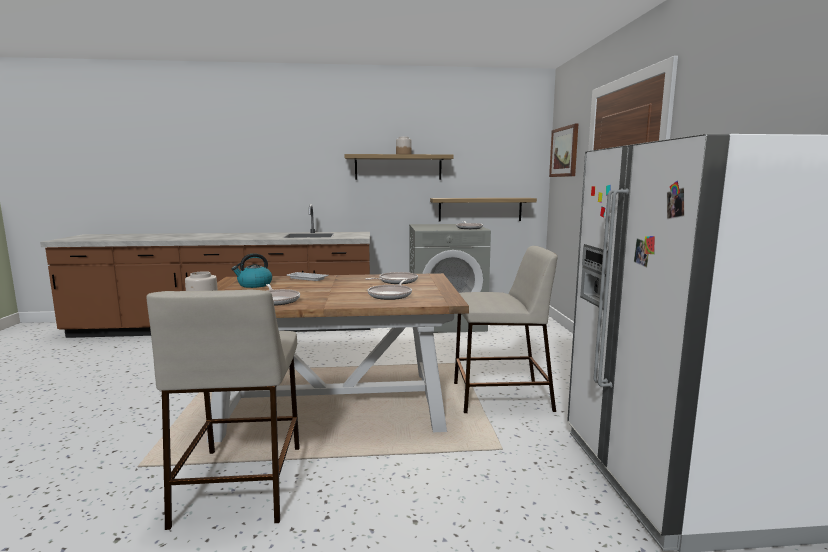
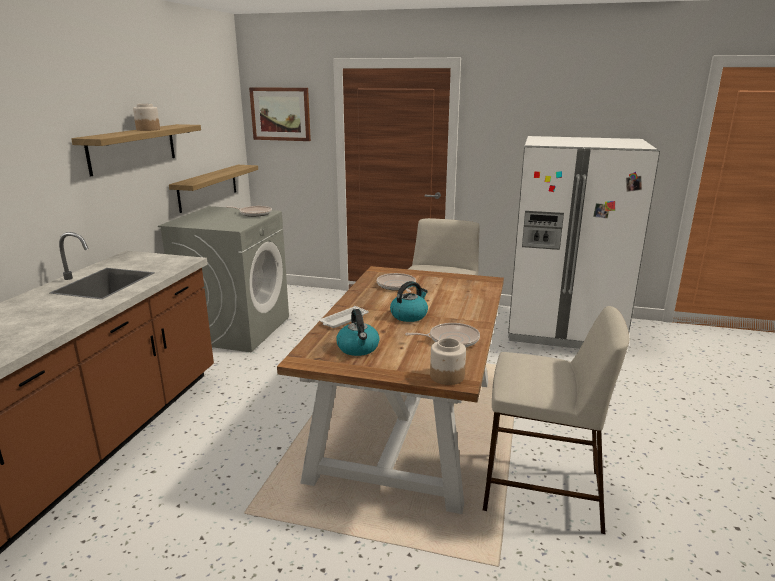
camera: 70 degrees left, 10 degrees up
frying pan [368,279,412,300] -> none
none -> kettle [390,281,428,322]

